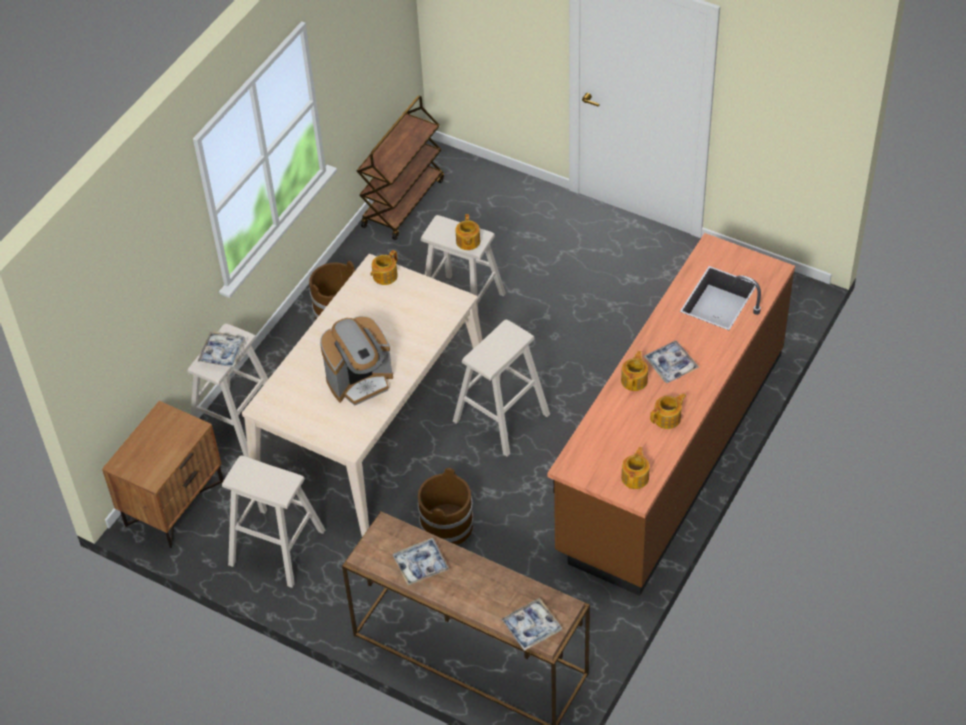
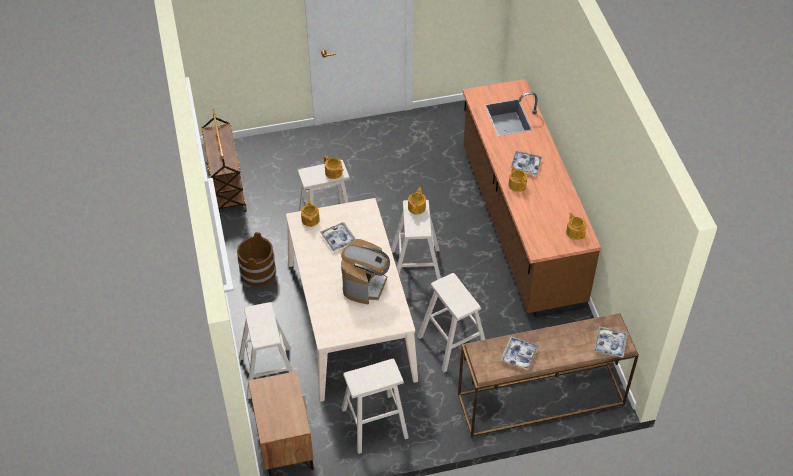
camera: 45 degrees left, 0 degrees up
tray [197,331,246,367] -> tray moved to [320,222,356,251]
brown bucket [418,468,474,545] -> beige stool [418,273,485,372]
teapot [650,393,686,429] -> teapot moved to [408,188,426,215]

